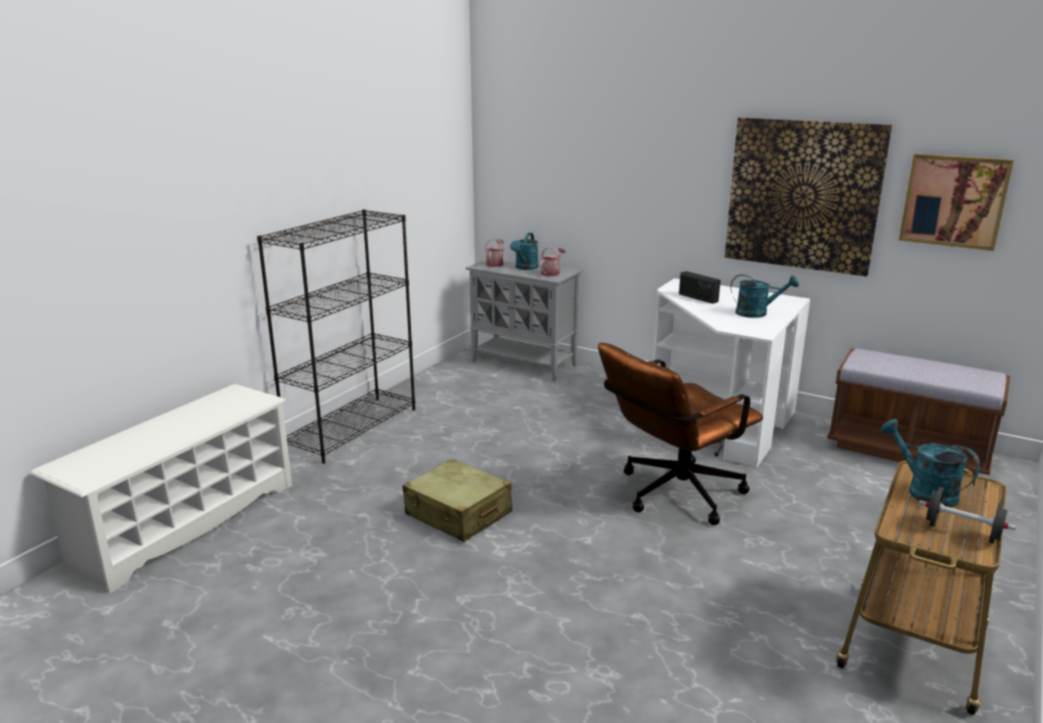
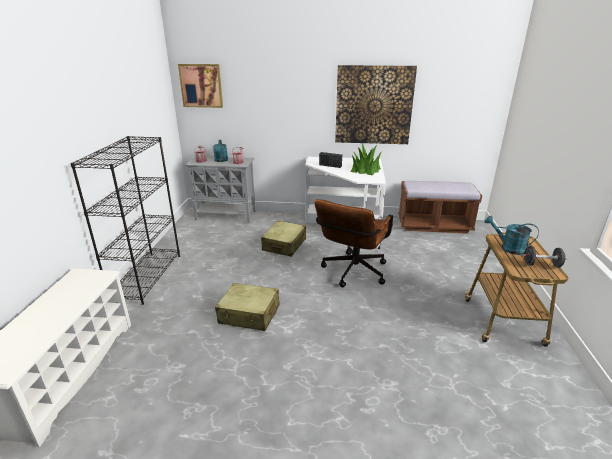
camera: 25 degrees left, 5 degrees up
turquoise watering can [730,274,799,318] -> potted plant [350,143,381,175]
picture [899,154,1014,251] -> picture moved to [178,64,223,108]
none -> beige suitcase [261,221,306,257]

